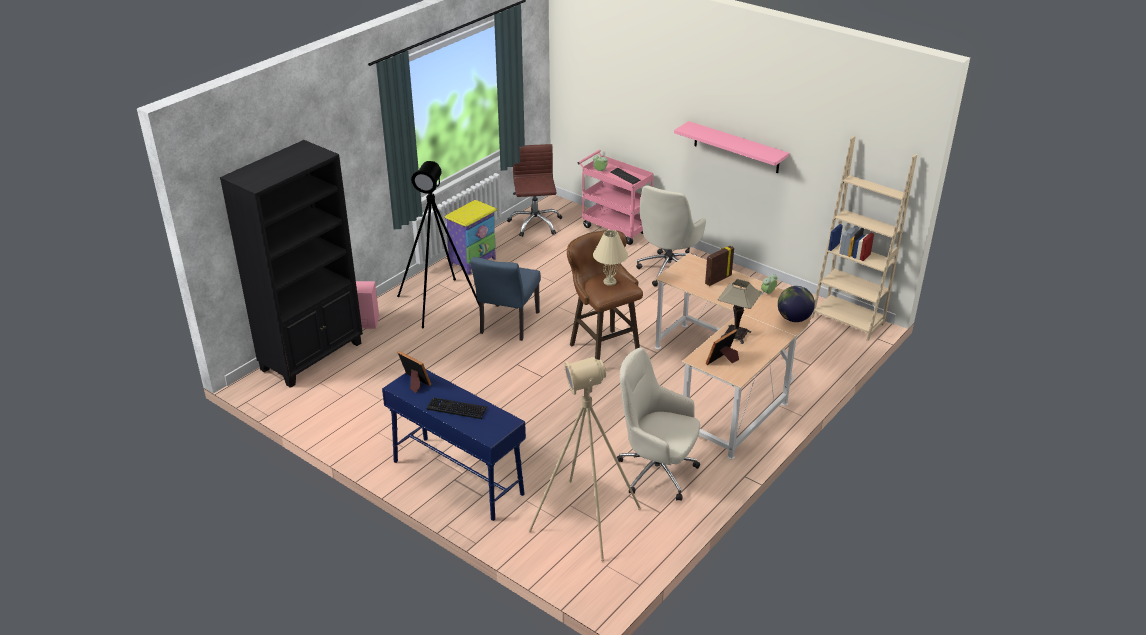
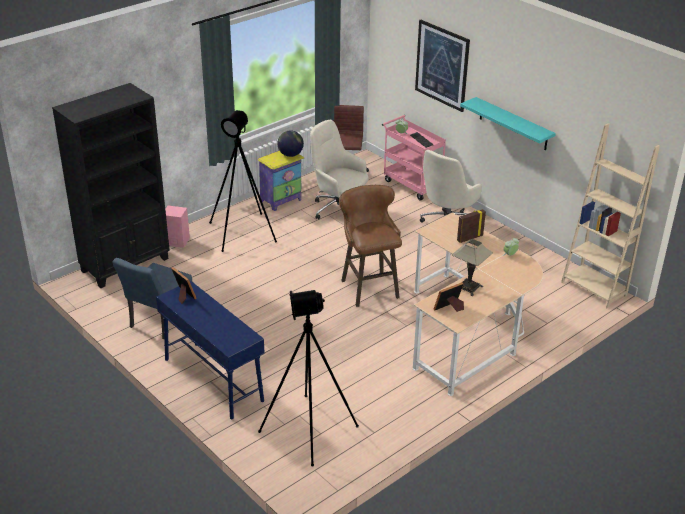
camera: 10 degrees right, 0 degrees up
keyboard [426,397,488,419] -> none
blue chair [470,257,541,341] -> blue chair moved to [113,258,192,339]
beige floor lamp [529,357,641,561] -> black floor lamp [258,290,359,466]
beige table lamp [593,230,628,286] -> none
beige office chair [617,348,700,501] -> beige office chair moved to [310,120,369,219]
pink shelf [674,121,789,173] -> turquoise shelf [460,97,556,150]
globe [778,286,815,322] -> globe moved to [277,131,304,157]
none -> picture [415,20,470,112]

